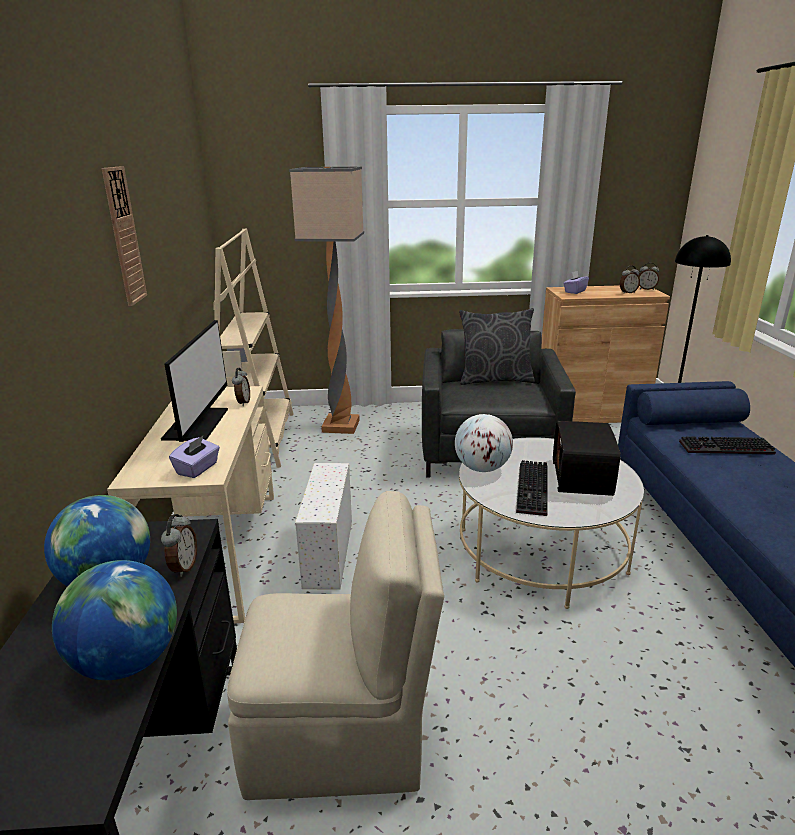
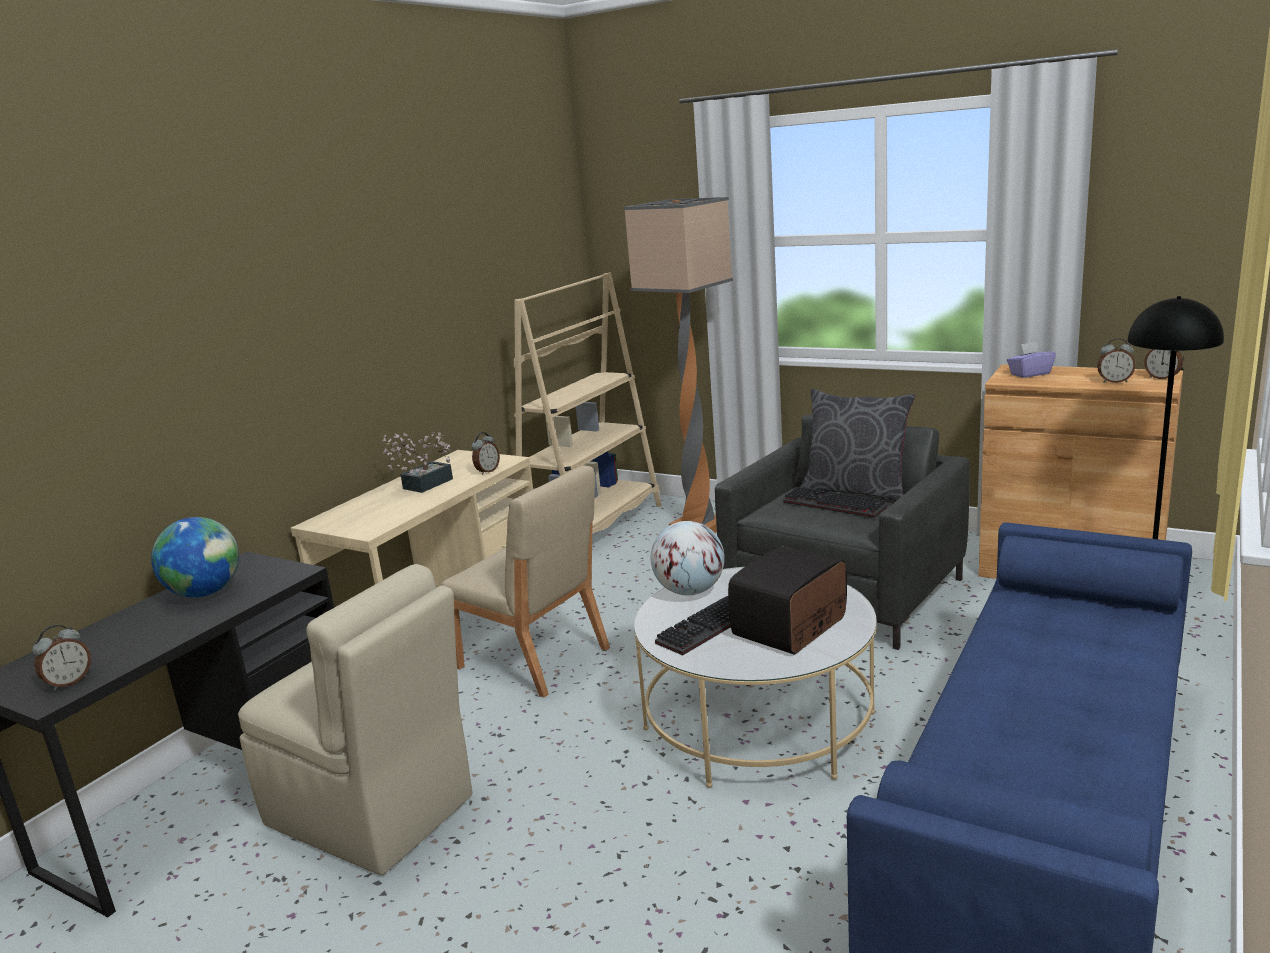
camera: 35 degrees right, 5 degrees down
globe [52,560,177,680] -> none
wall clock [102,166,147,306] -> none
monitor [161,320,228,442] -> potted plant [382,432,453,493]
alarm clock [161,514,197,577] -> alarm clock moved to [32,625,91,691]
purple tissue box [169,436,220,478] -> none
white storage box [295,463,352,590] -> beige chair [441,466,610,697]
keyboard [679,436,776,455] -> keyboard moved to [783,487,887,518]

